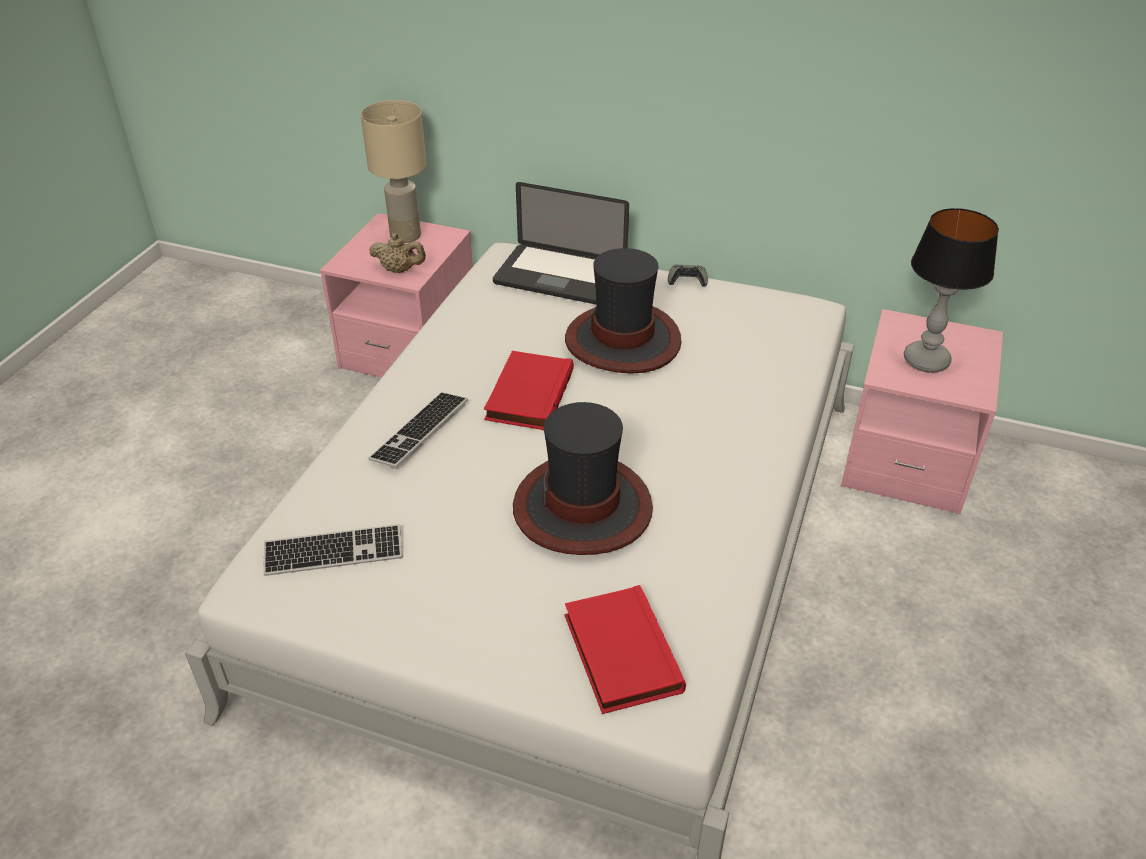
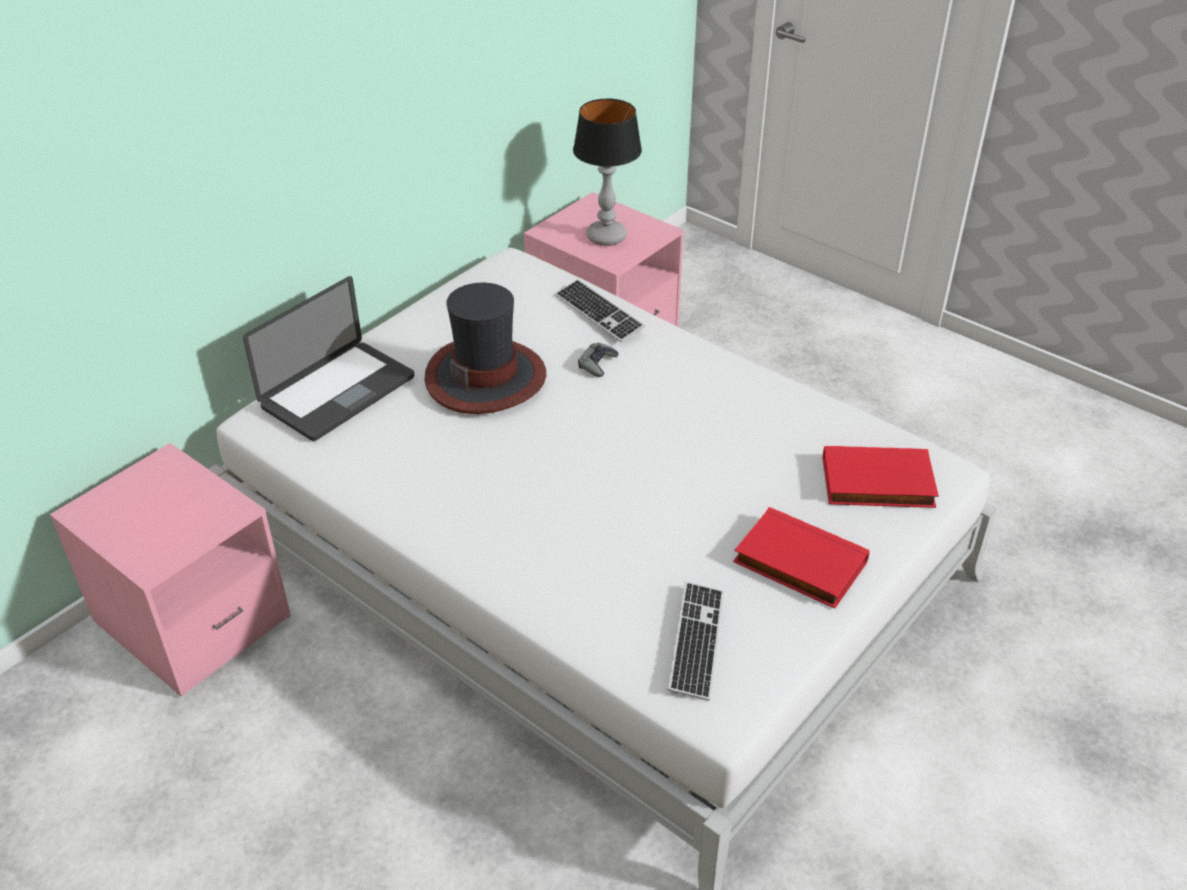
camera: 70 degrees left, 0 degrees up
beige table lamp [361,100,427,243] -> none
keyboard [368,392,468,469] -> keyboard moved to [555,279,645,343]
beige teapot [369,233,426,273] -> none
red book [484,351,574,430] -> red book moved to [733,507,870,609]
hat [513,402,653,555] -> none
grey game controller [668,265,708,287] -> grey game controller moved to [578,342,619,377]

